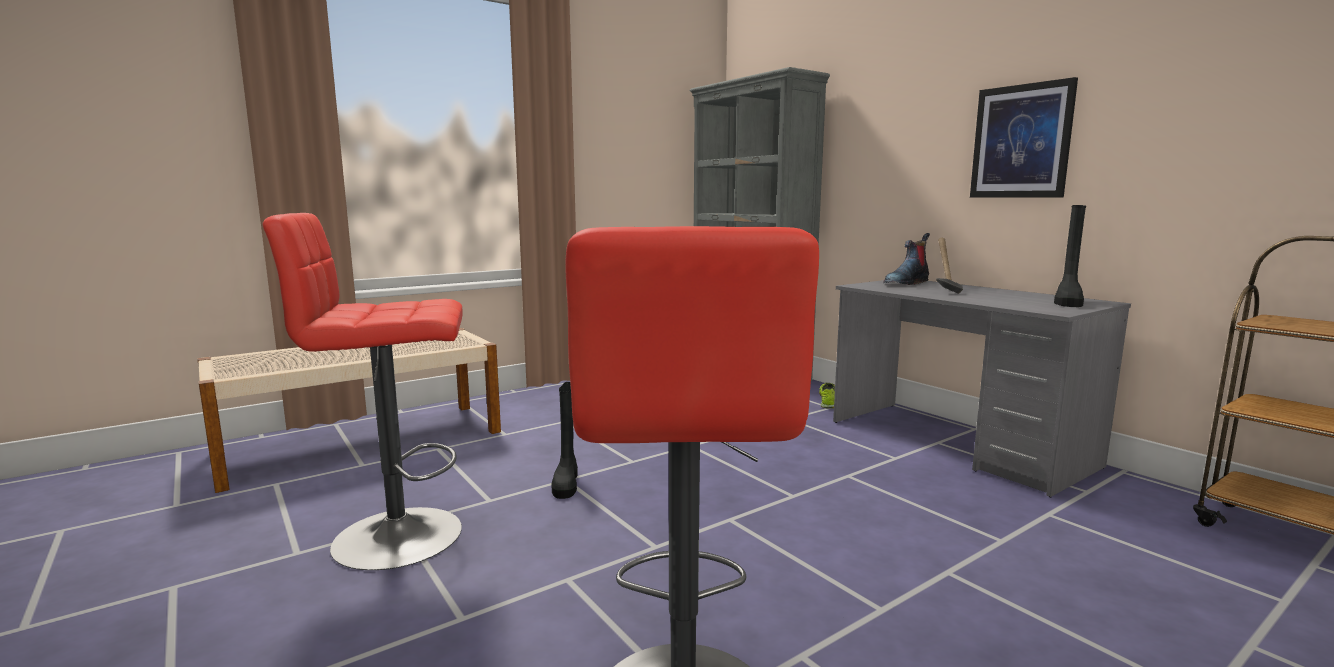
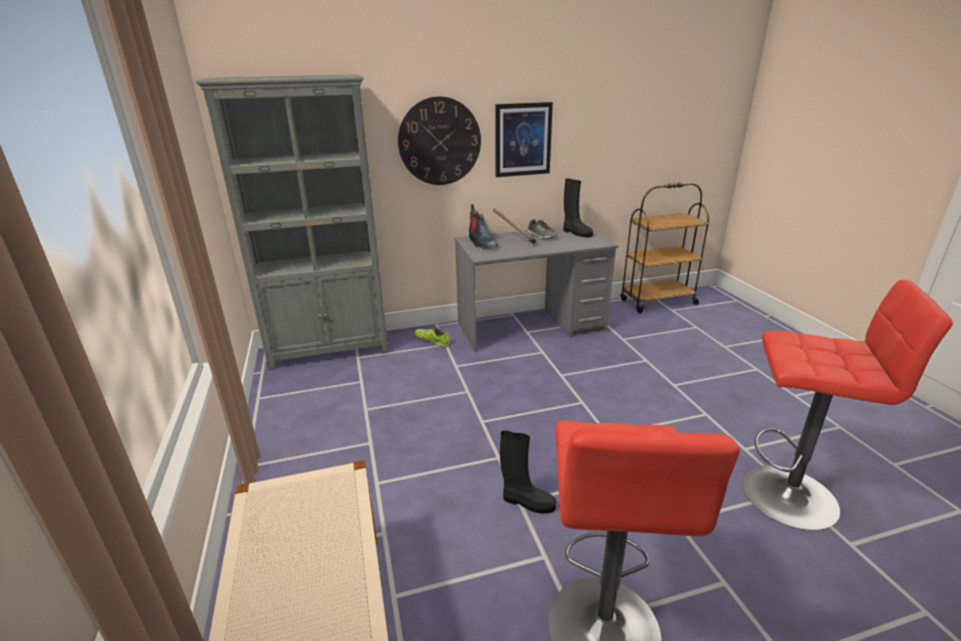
camera: 70 degrees left, 15 degrees up
none -> wall clock [398,96,481,185]
none -> shoe [527,219,557,239]

